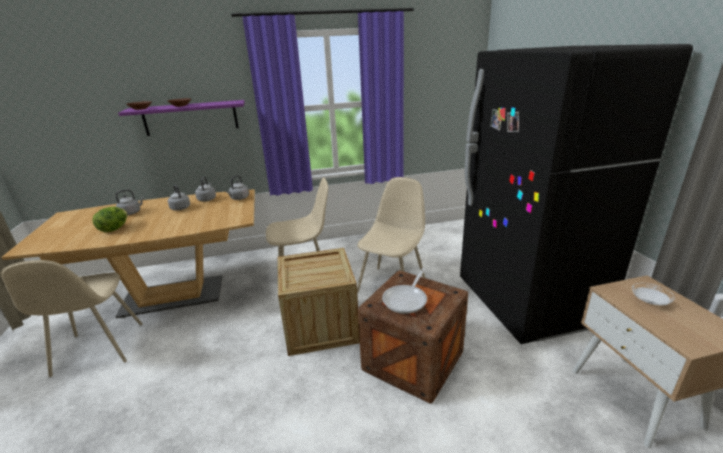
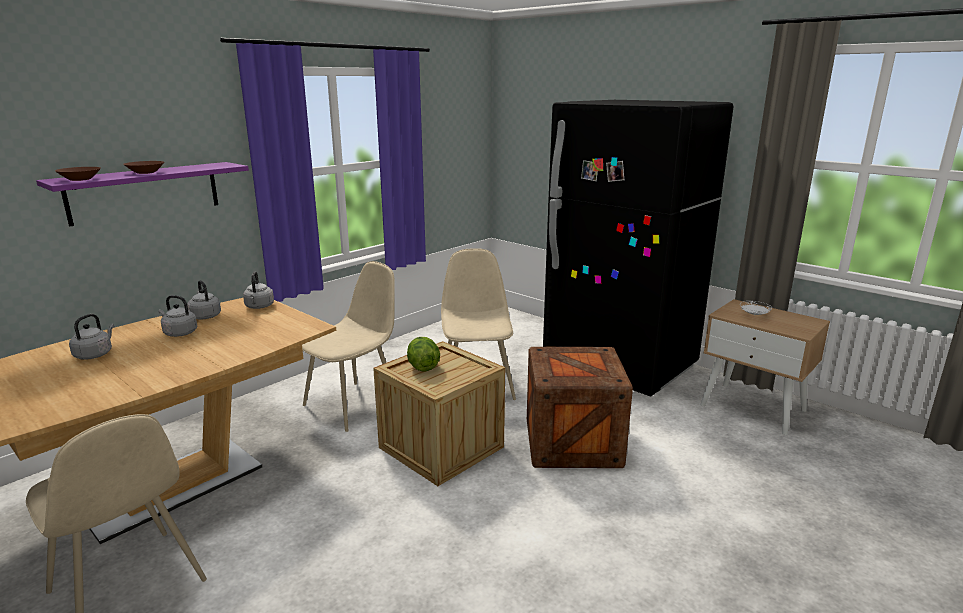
camera: 35 degrees left, 5 degrees down
lettuce [92,207,128,232] -> lettuce moved to [407,337,440,371]
frying pan [382,268,427,314] -> none

